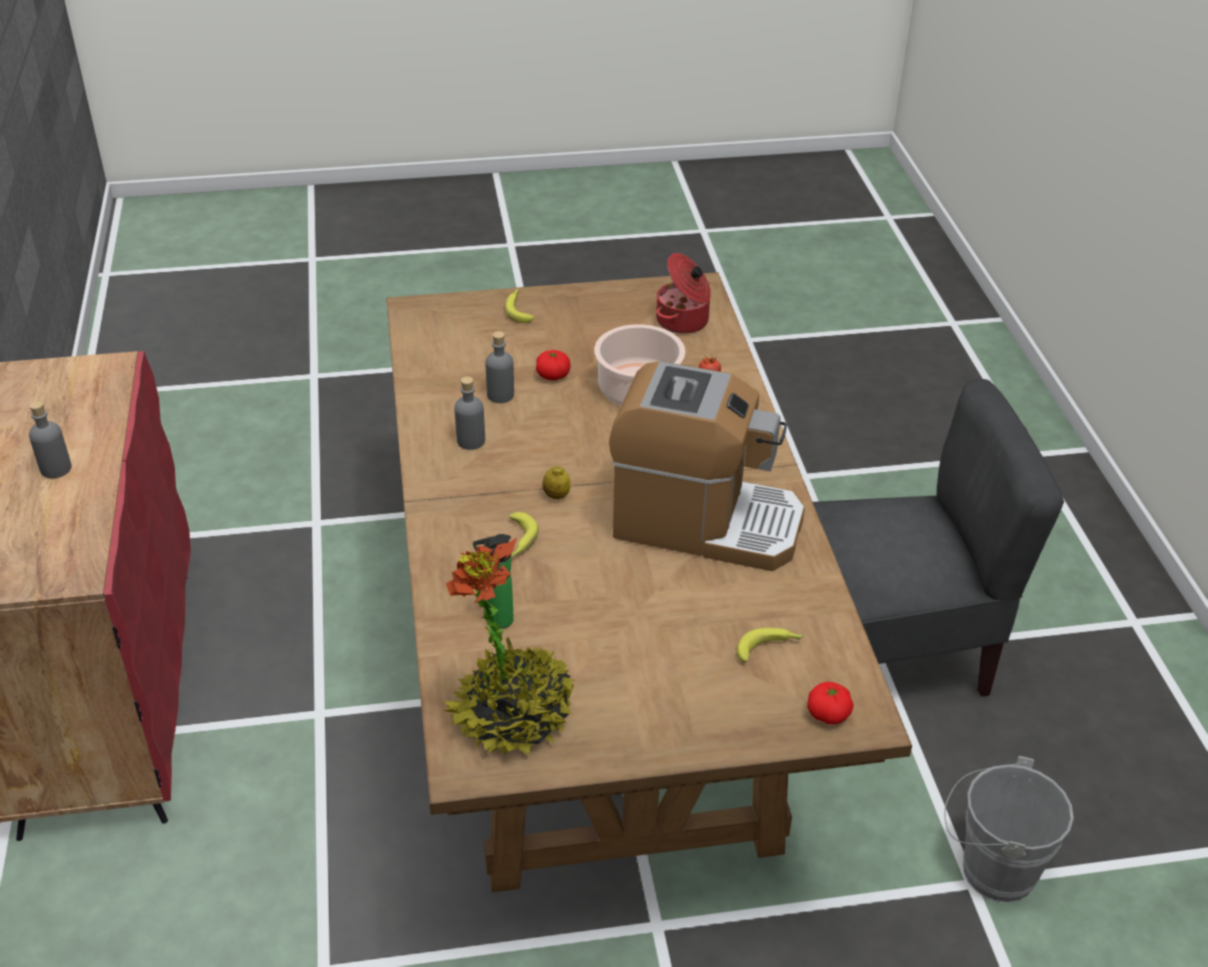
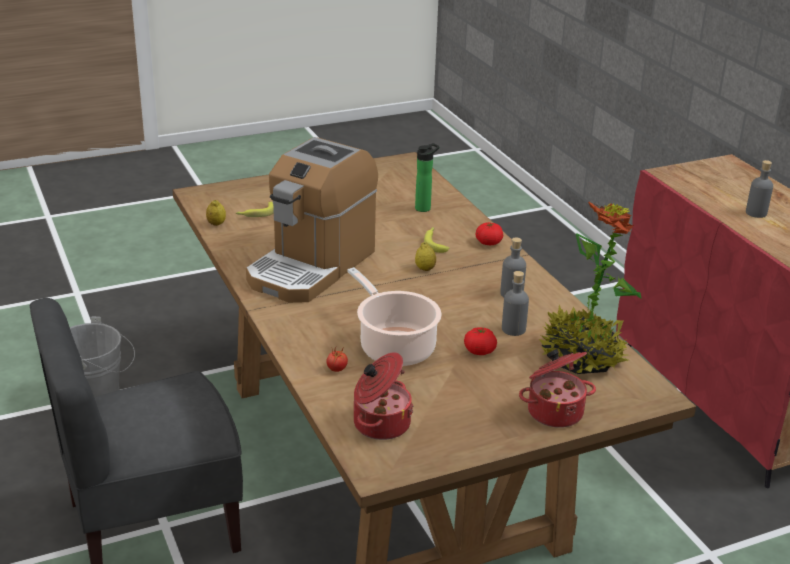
camera: 165 degrees right, 10 degrees down
potted plant [443,538,574,755] -> potted plant moved to [539,202,642,374]
banana [505,289,535,323] -> cooking pot [519,349,596,428]
coffee machine [609,361,805,571] -> coffee machine turned 60 degrees counterclockwise [246,137,378,303]
tomato [807,682,854,725] -> tomato moved to [476,222,503,245]
none -> lemon [206,200,226,226]

